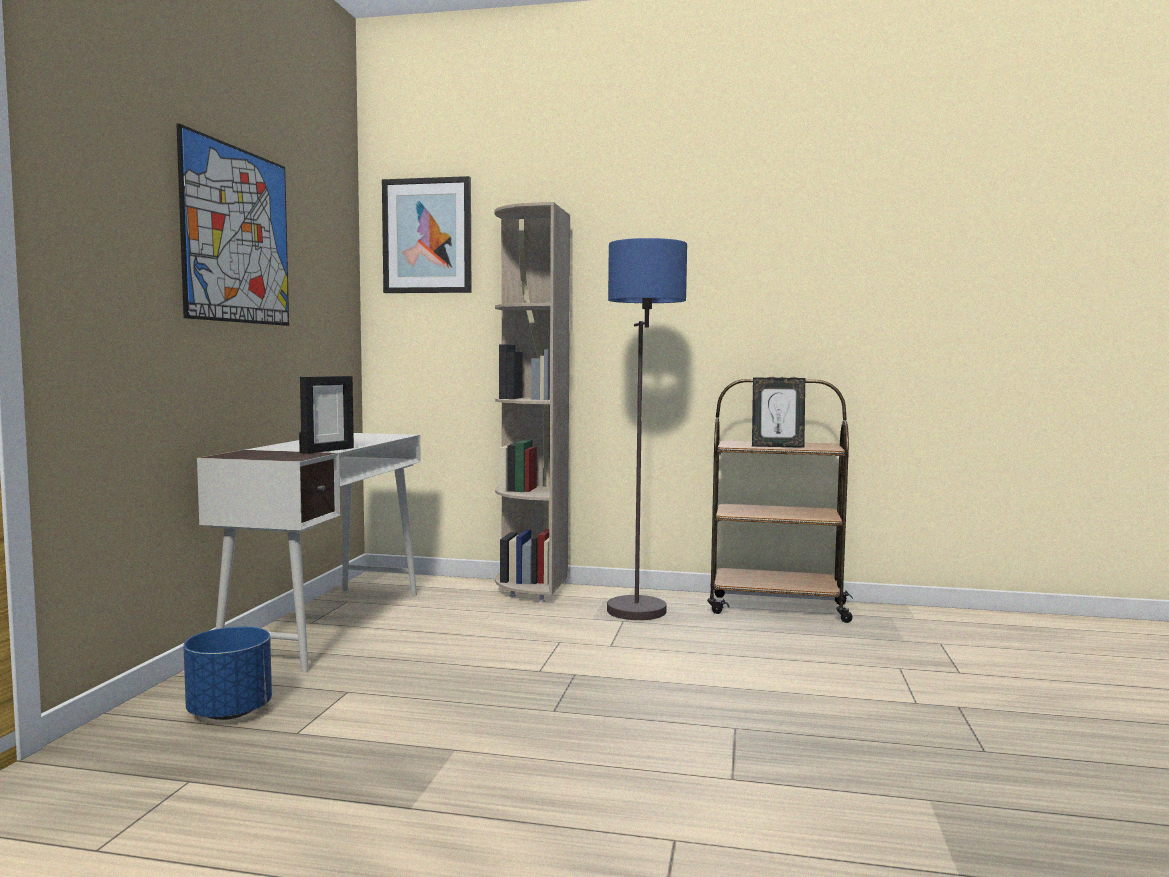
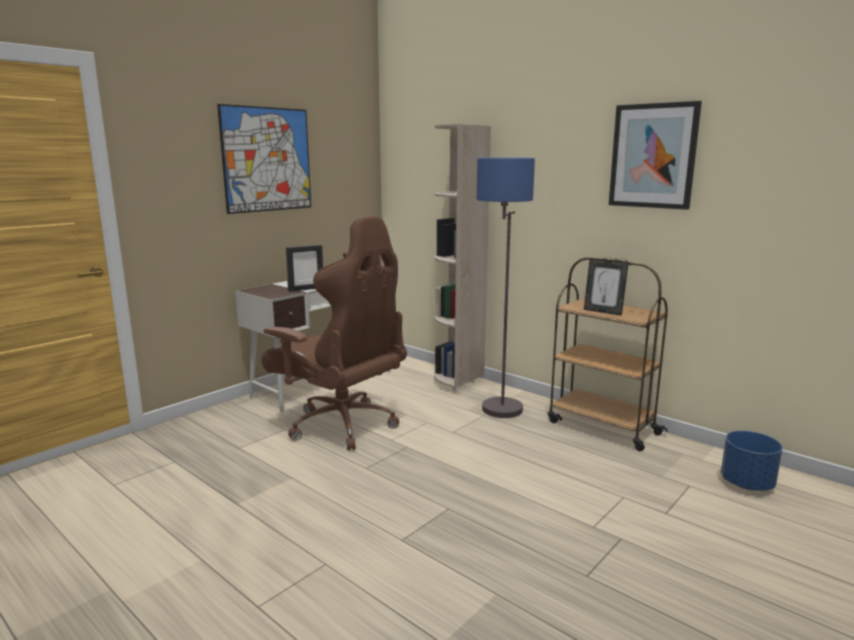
camera: 30 degrees right, 10 degrees up
blue planter [183,627,272,720] -> blue planter moved to [721,431,783,491]
picture [382,176,471,293] -> picture moved to [609,101,702,210]
none -> brown office chair [261,216,407,450]

